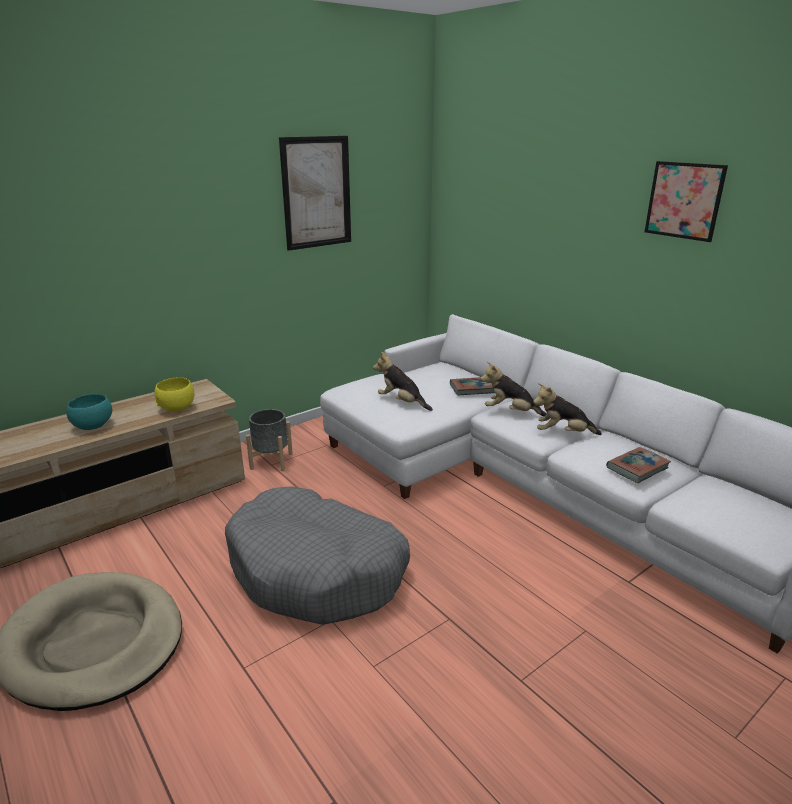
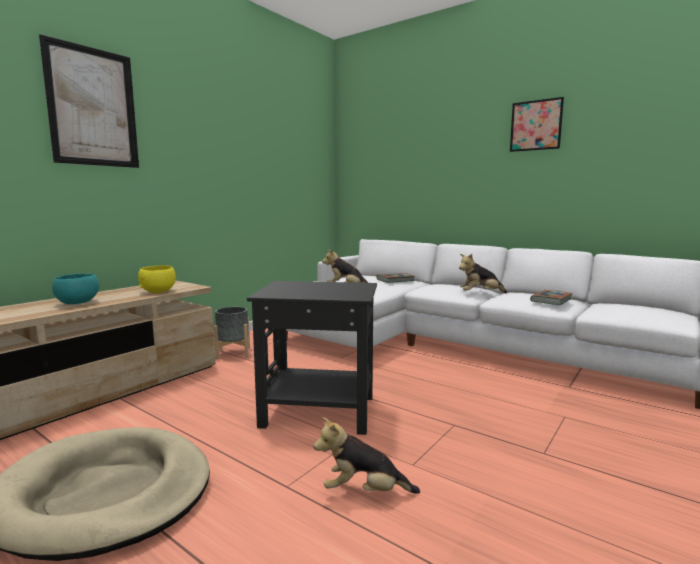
camera: 15 degrees left, 15 degrees down
grey dog bed [225,486,410,625] -> black side table [247,281,377,435]
picture [279,136,351,251] -> picture moved to [39,34,139,168]
plush toy [480,362,547,417] -> plush toy moved to [314,417,420,494]

